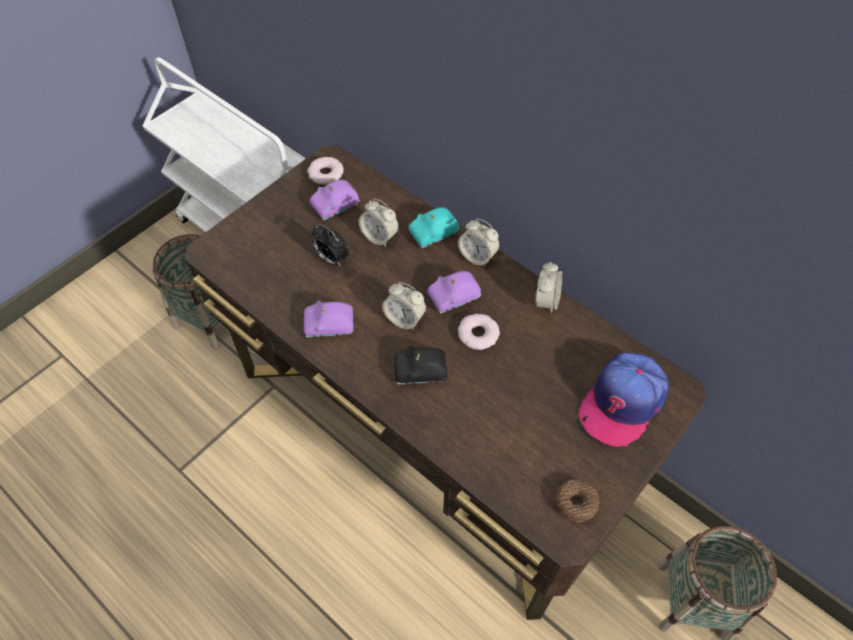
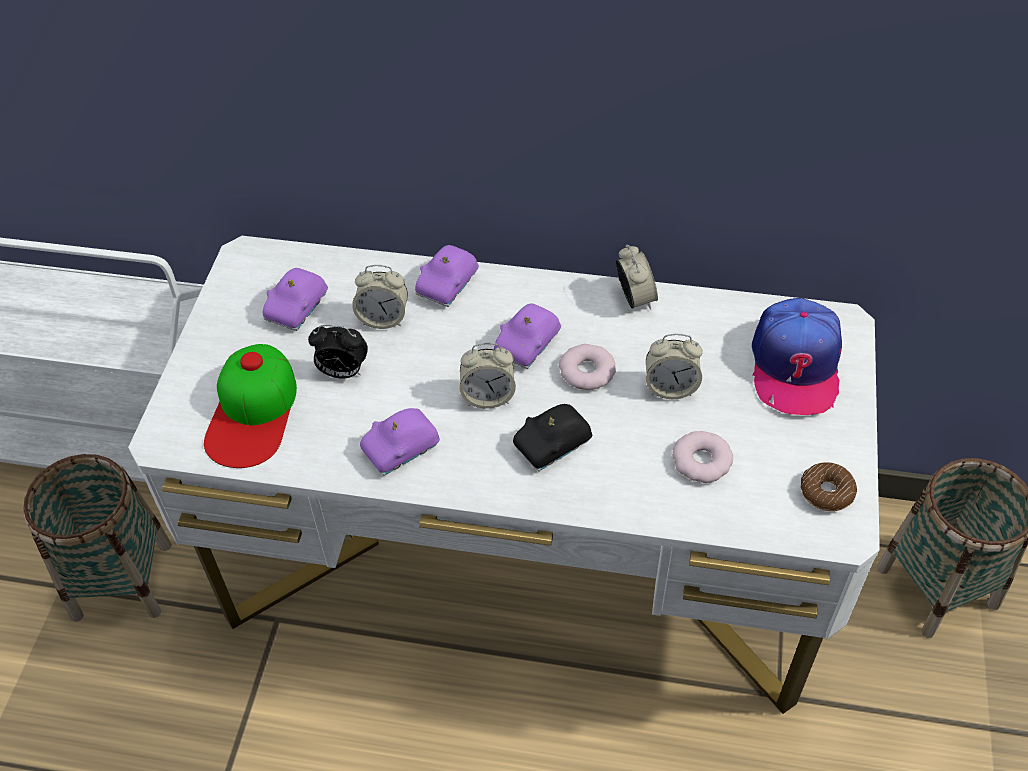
camera: 30 degrees left, 5 degrees down
brown desk [184,145,707,620] -> white desk [128,236,880,714]
donut [307,157,344,185] -> donut moved to [672,431,733,483]
turquoise toy car [408,207,459,248] -> purple toy car [415,245,479,307]
alarm clock [458,218,500,267] -> alarm clock moved to [646,334,703,399]
none -> cap [204,344,297,468]

